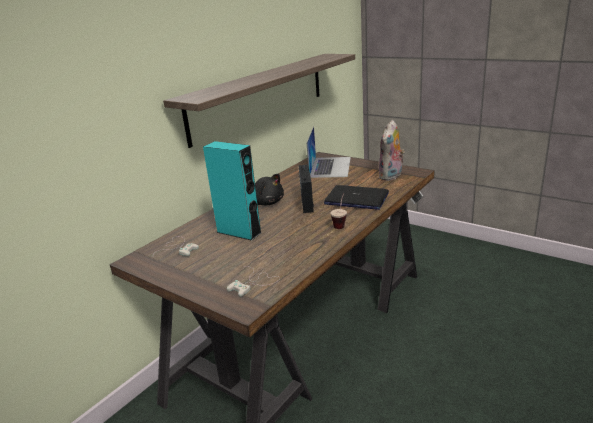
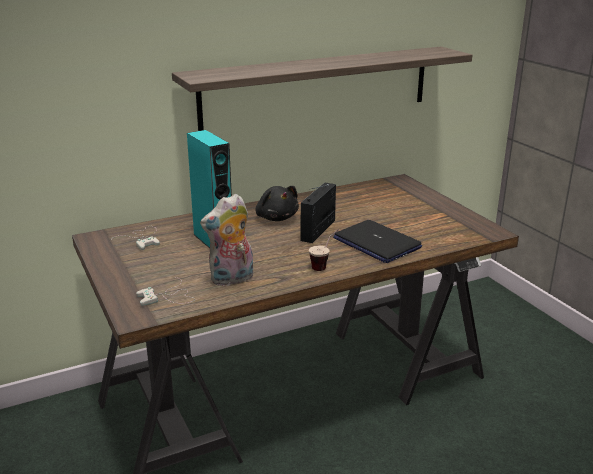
camera: 25 degrees right, 0 degrees up
laptop [307,126,351,178] -> none
plush toy [379,120,405,181] -> plush toy moved to [200,194,253,286]

